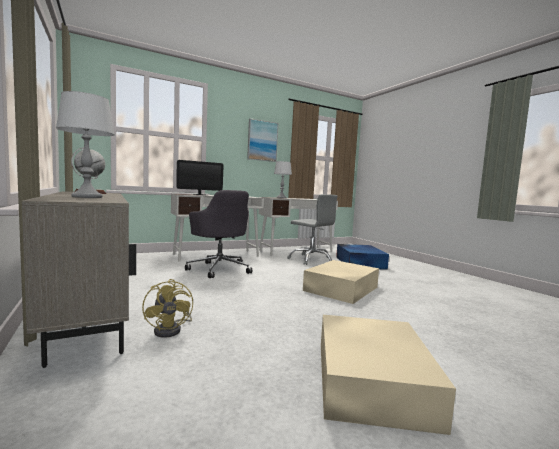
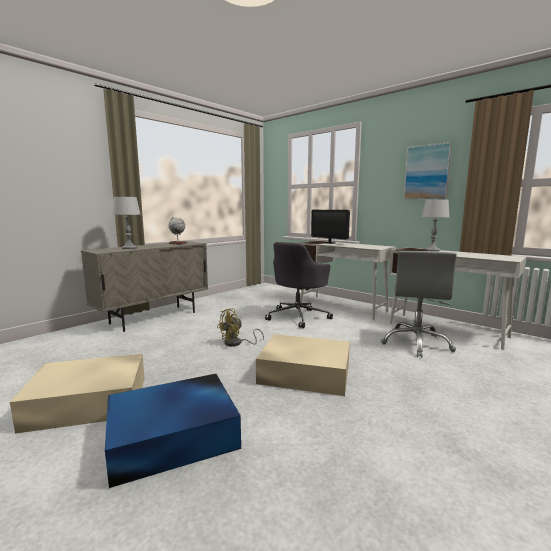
camera: 70 degrees right, 5 degrees up
yellow fan [142,279,193,338] -> yellow fan moved to [217,309,264,346]
blue storage box [336,244,389,270] -> blue storage box moved to [105,374,241,488]

